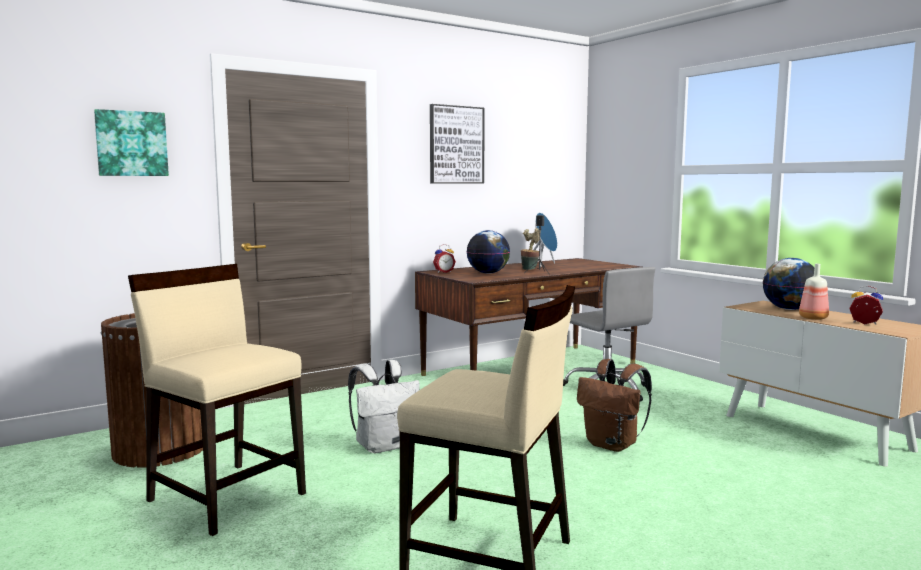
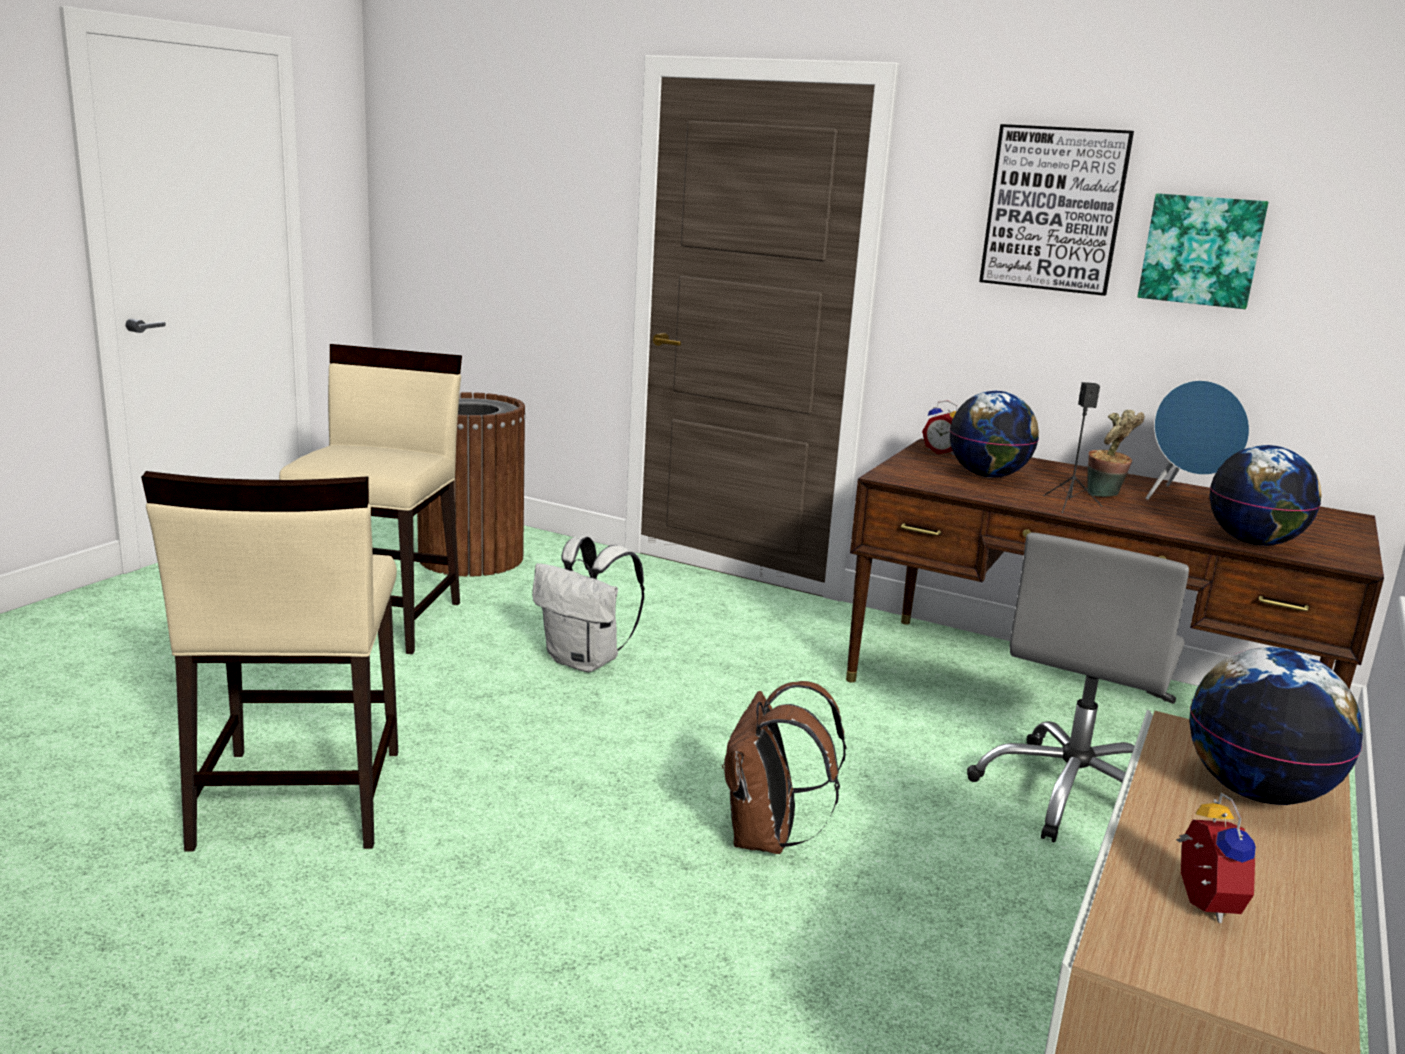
camera: 60 degrees right, 10 degrees up
picture [94,109,169,176] -> picture moved to [1138,193,1268,309]
bottle [799,264,829,320] -> none
none -> globe [1210,445,1322,546]

